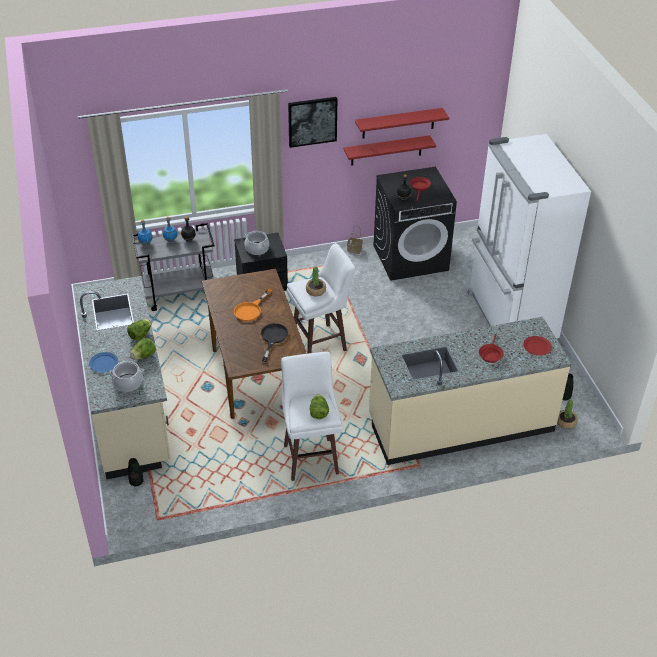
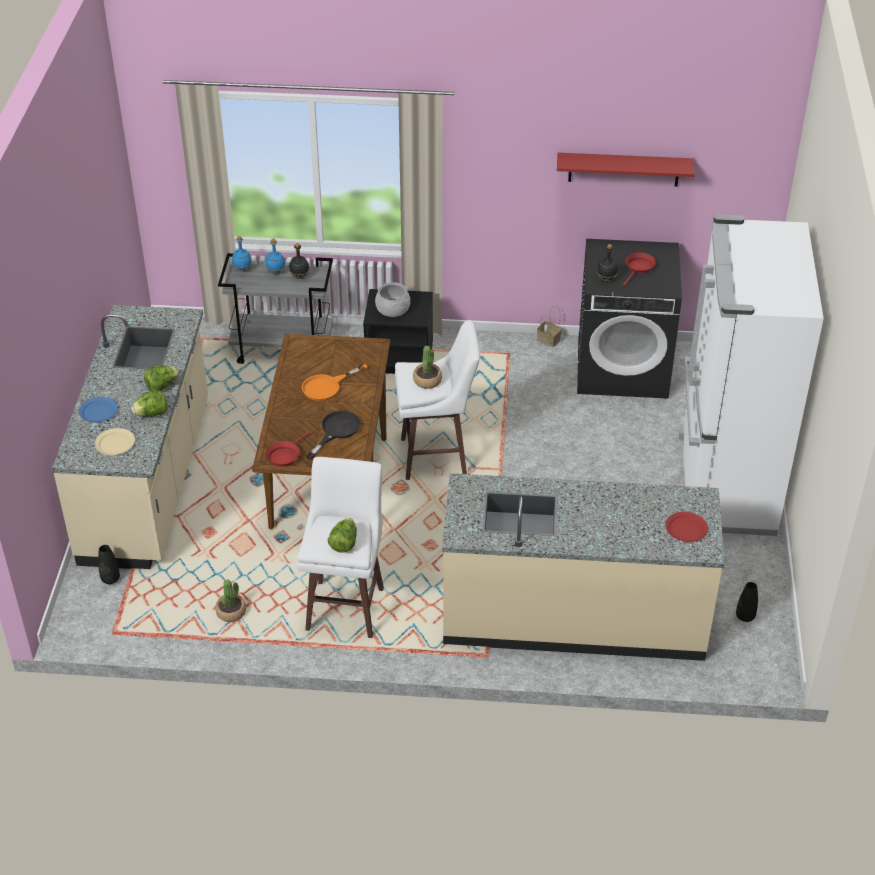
camera: 20 degrees right, 0 degrees up
cooking pot [109,361,144,392] -> beige plate [95,428,135,455]
picture [288,97,337,148] -> none
red shelf [344,135,436,166] -> none
red frying pan [479,334,504,363] -> red frying pan moved to [265,431,311,467]
potted plant [557,400,578,429] -> potted plant moved to [215,579,246,622]

